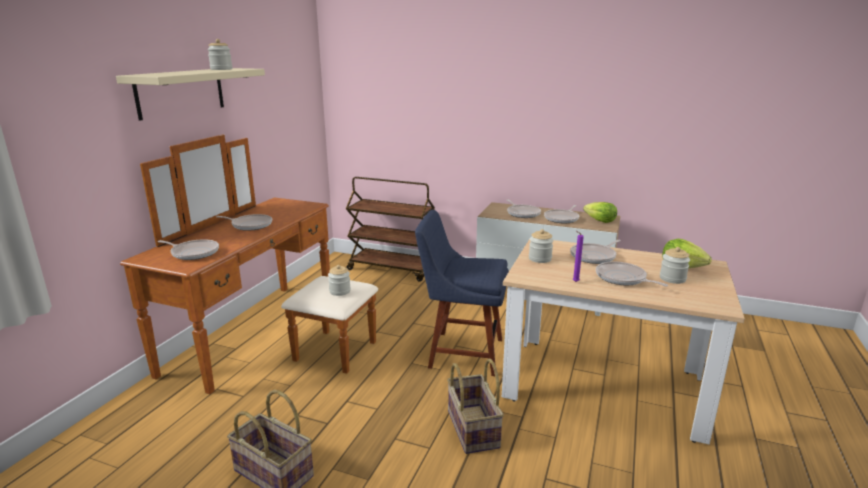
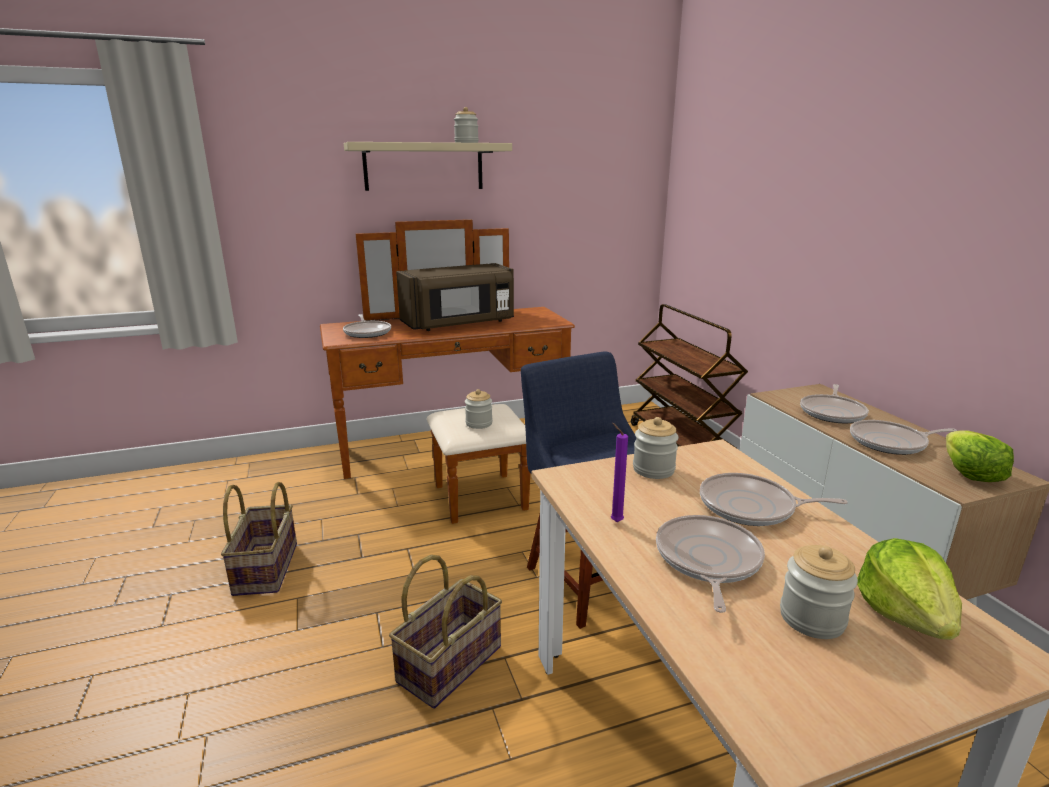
camera: 50 degrees right, 0 degrees up
frying pan [216,214,272,231] -> brown microwave [396,263,514,331]

